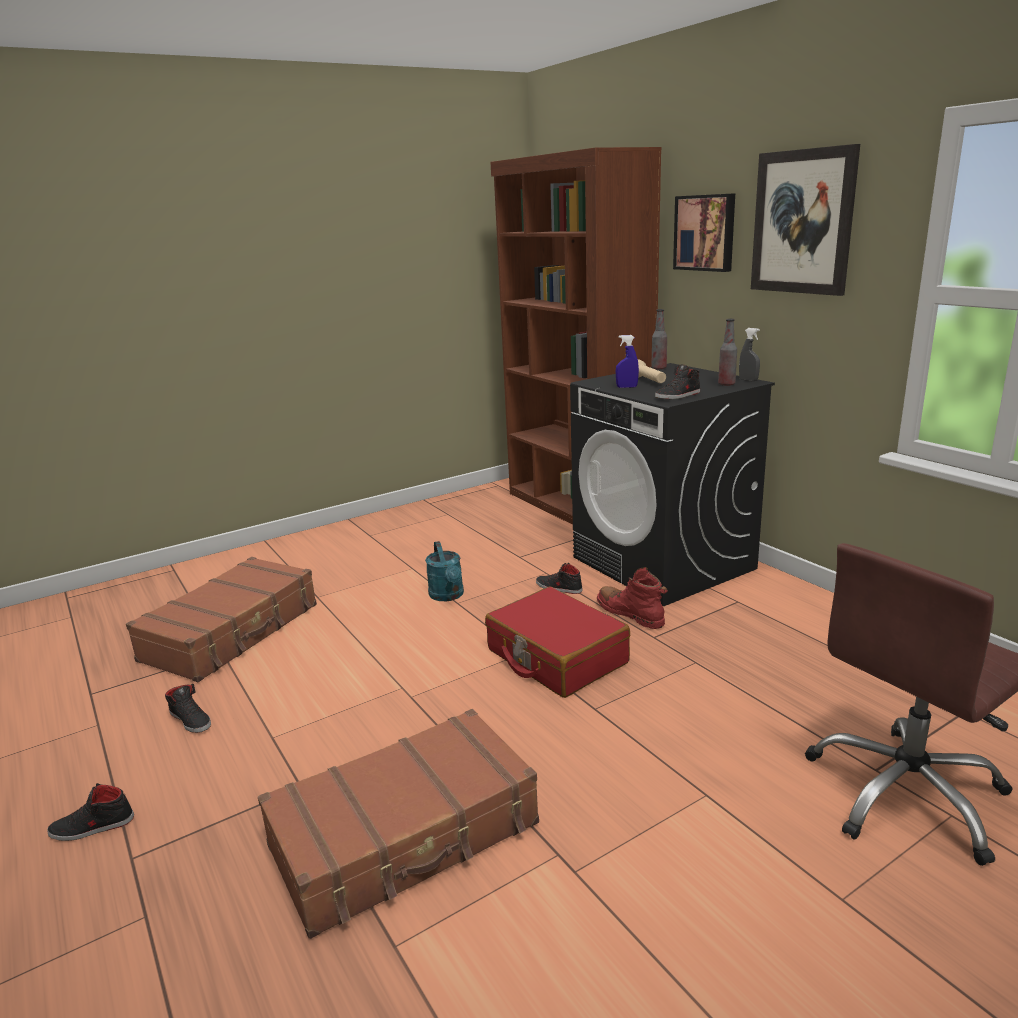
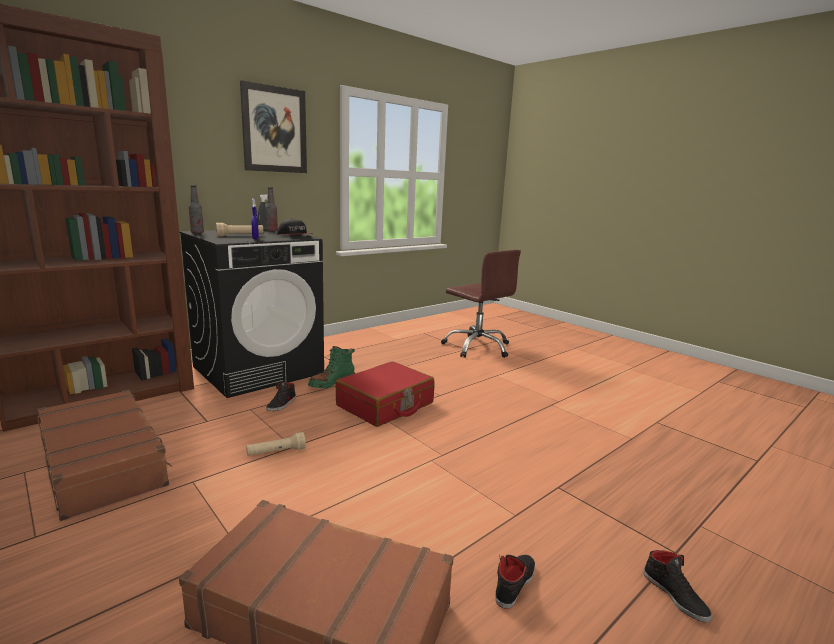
camera: 100 degrees left, 5 degrees down
brown suitcase [258,709,539,939] -> brown suitcase moved to [37,390,172,521]
turquoise watering can [425,541,464,601] -> beige flashlight [246,432,306,456]
red boot [597,567,668,629] -> green boot [308,346,355,388]
black shoe [655,364,700,399] -> cap [277,219,312,235]
picture [673,193,735,272] -> none

